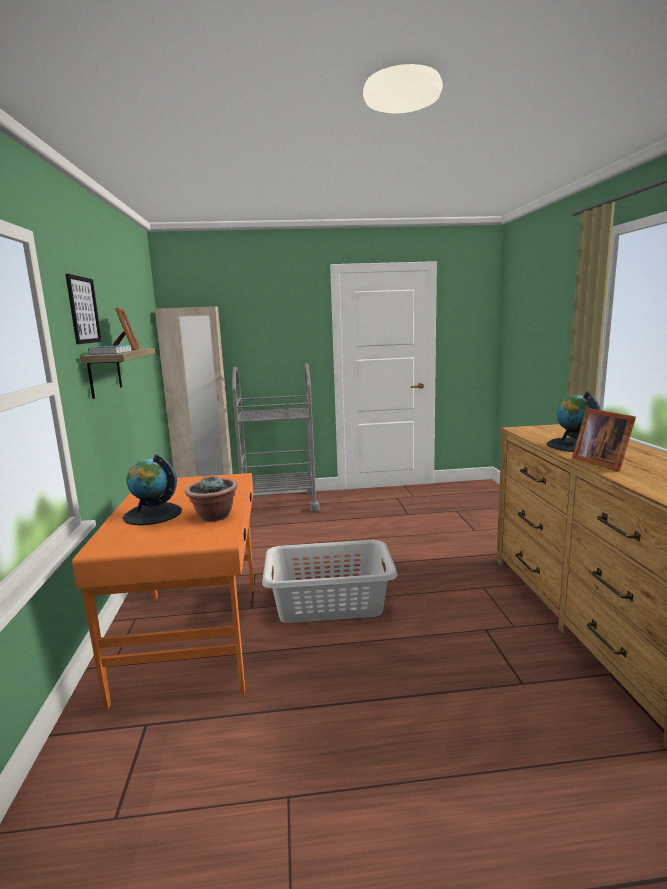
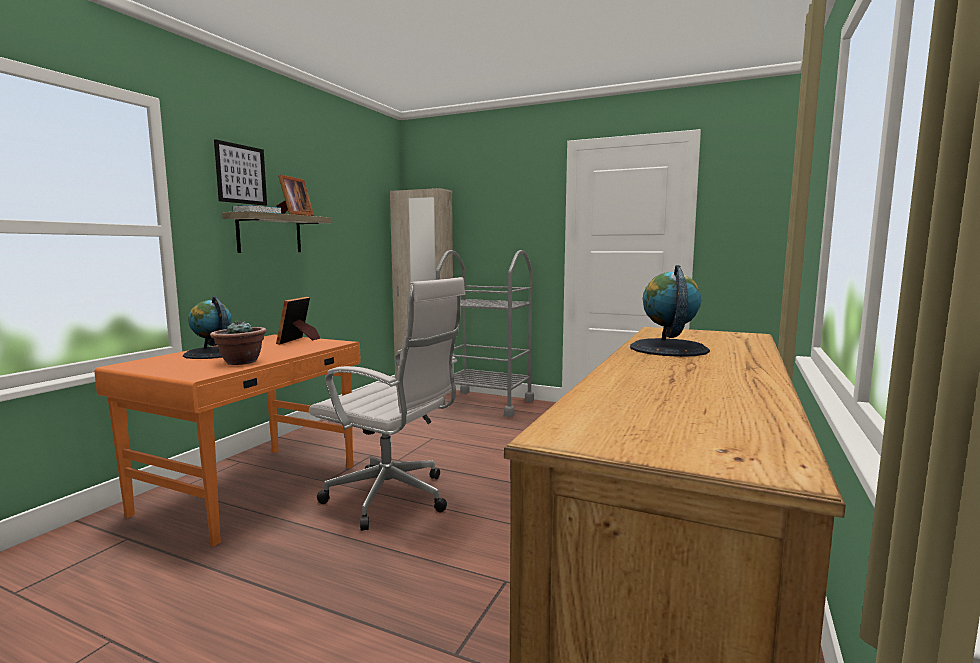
camera: 30 degrees right, 5 degrees down
grey laundry basket [262,540,397,623] -> white office chair [309,277,465,531]
picture frame [572,408,636,472] -> picture frame moved to [276,297,320,345]

